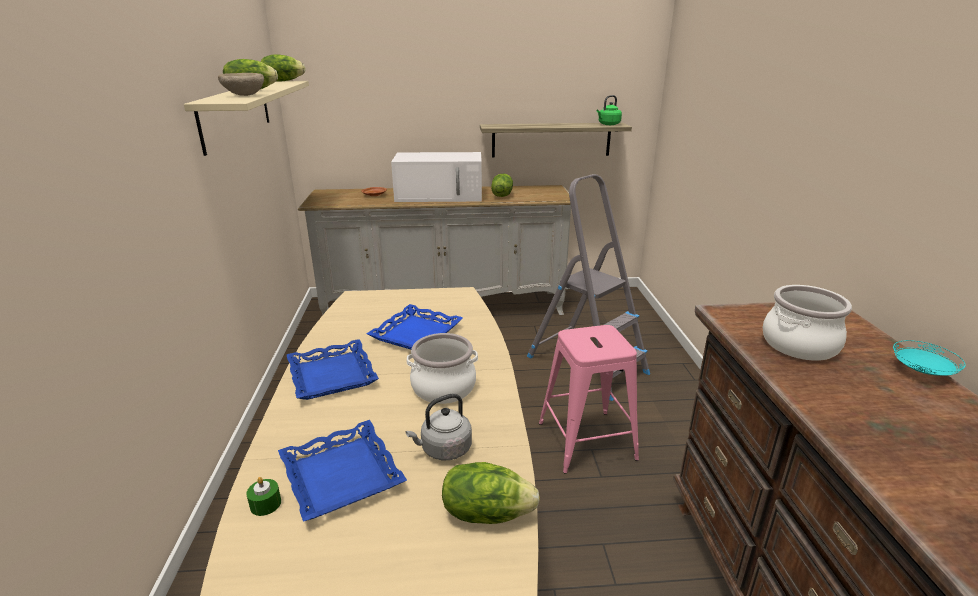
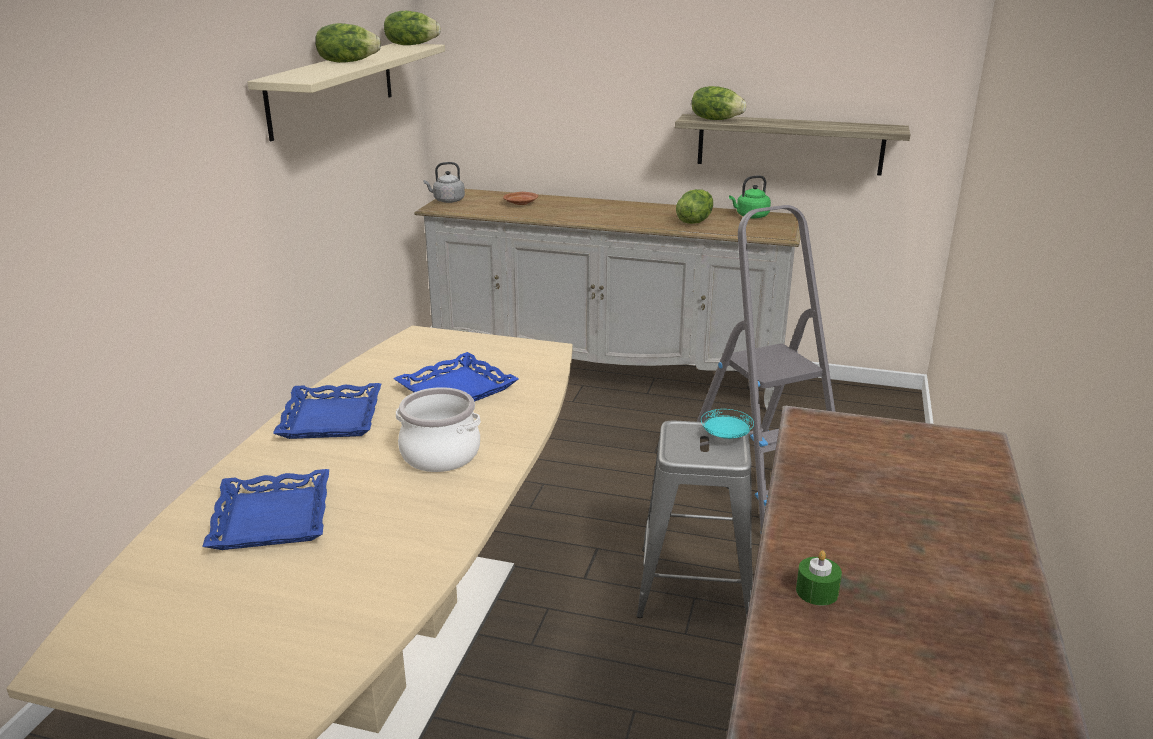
camera: 20 degrees right, 0 degrees up
beige bowl [218,73,264,96] -> none
green candle [246,477,281,516] -> green candle moved to [796,550,842,606]
white microwave [391,152,482,202] -> none
grey kettle [406,393,472,460] -> grey kettle moved to [423,162,465,203]
lettuce [442,462,540,524] -> lettuce moved to [691,86,746,120]
pink stool [539,325,639,474] -> grey stool [637,421,753,618]
green kettle [597,95,622,125] -> green kettle moved to [729,175,771,219]
cooking pot [763,285,852,361] -> none
turquoise plate [893,340,966,376] -> turquoise plate moved to [701,409,754,439]

